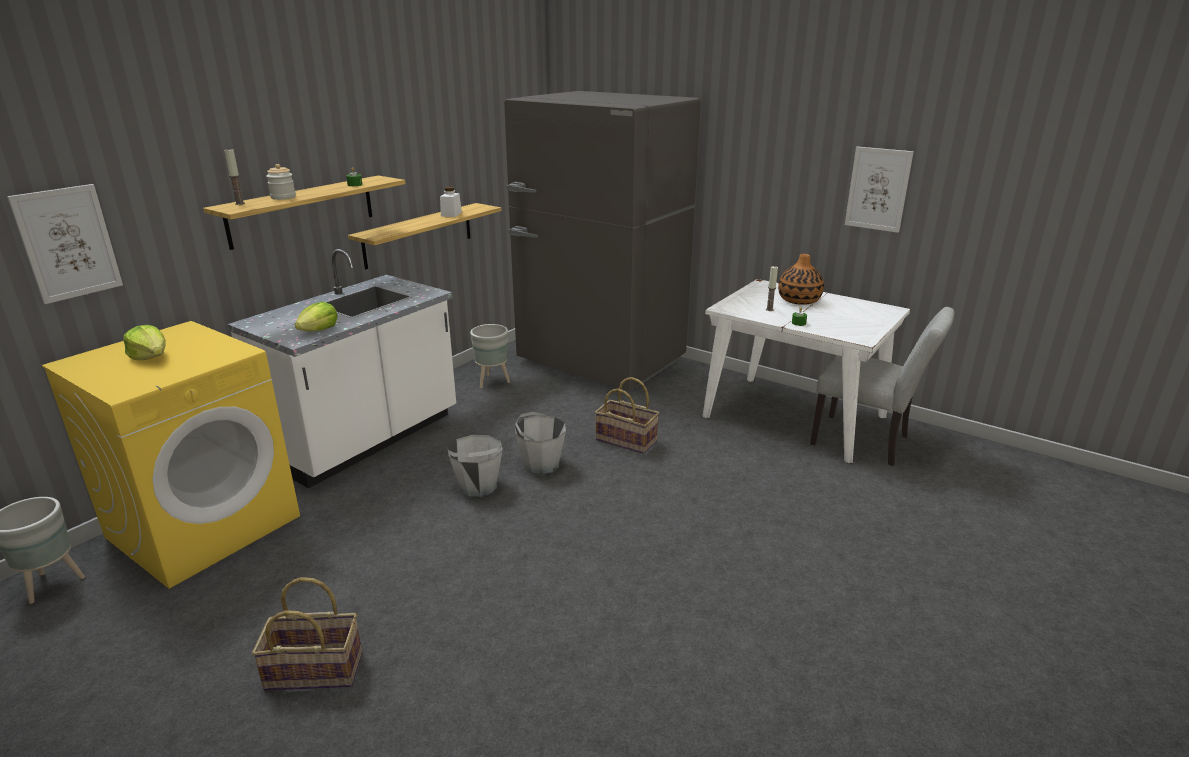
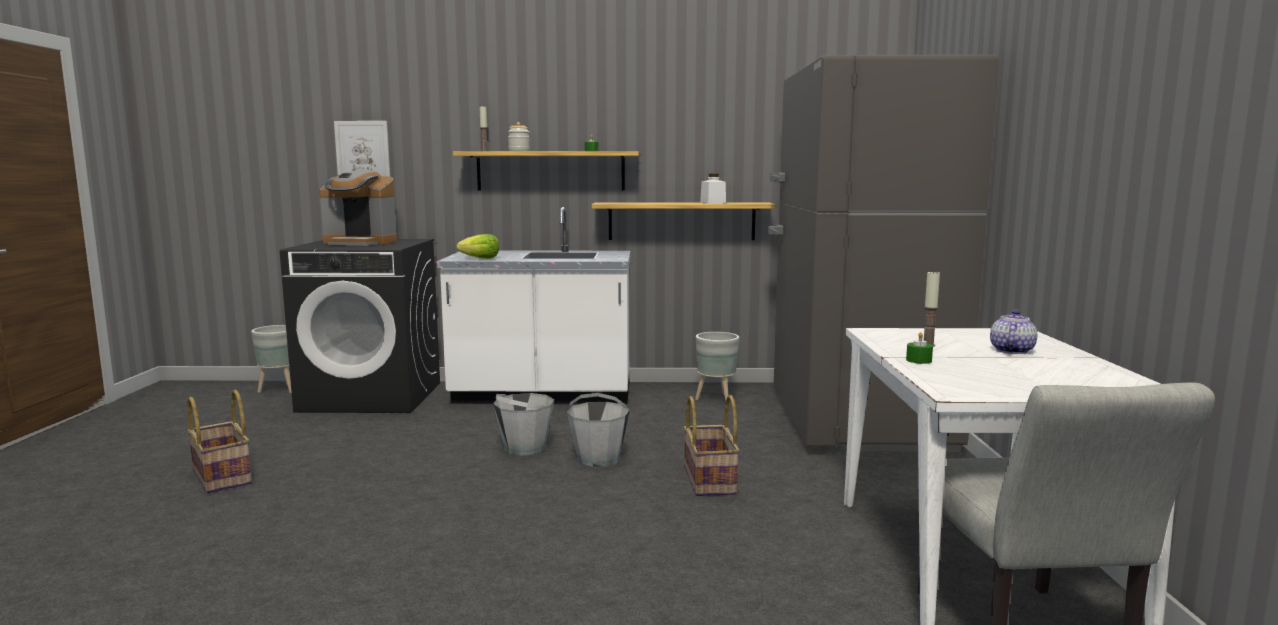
camera: 55 degrees right, 15 degrees down
yellow washing machine [42,321,300,589] -> black washing machine [280,239,440,413]
lettuce [123,325,166,360] -> coffee machine [319,170,397,246]
vase [778,254,824,305] -> teapot [990,310,1037,354]
picture [845,147,914,233] -> none

